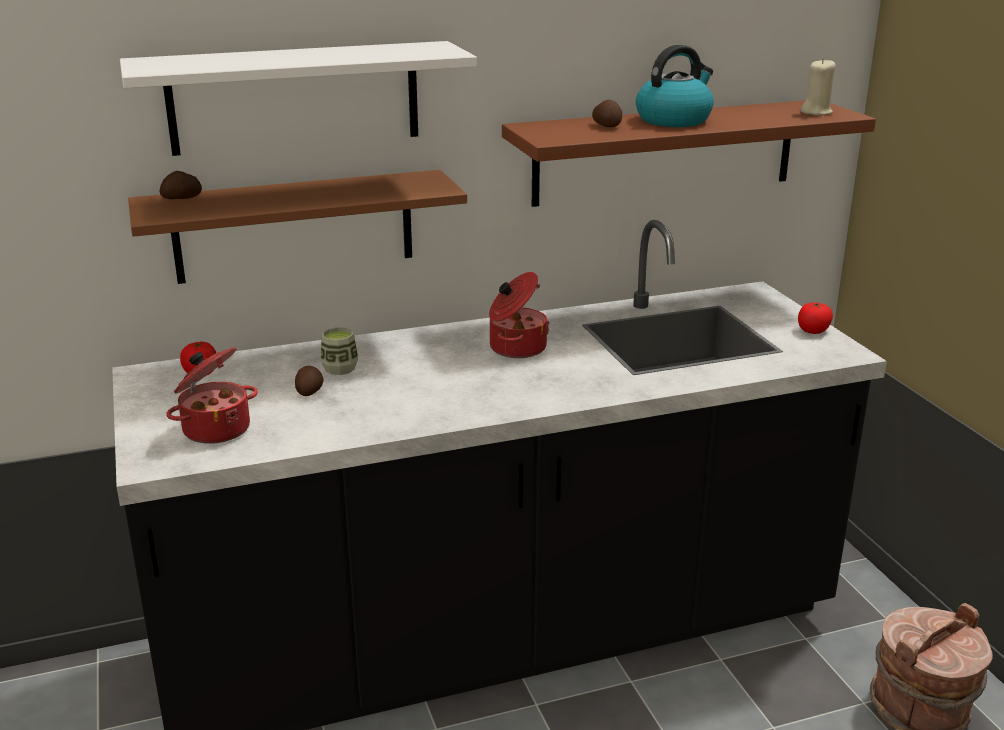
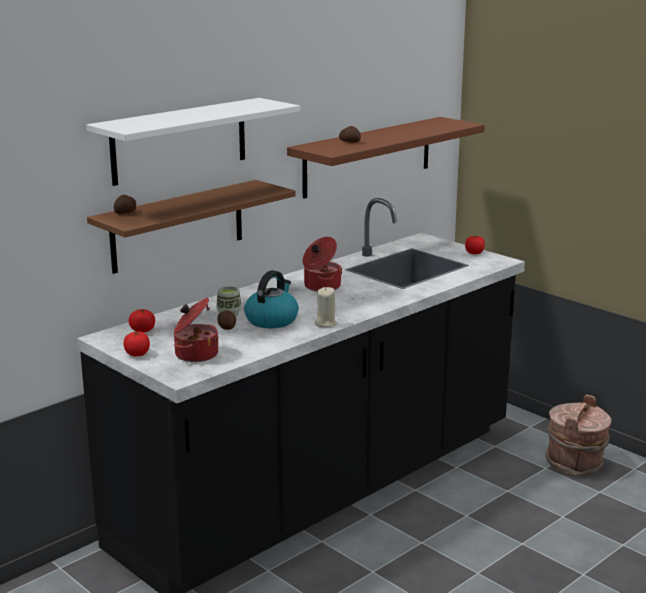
camera: 25 degrees left, 5 degrees down
kettle [636,45,714,127] -> kettle moved to [244,270,299,328]
beige candle [800,58,836,115] -> beige candle moved to [315,287,337,328]
none -> tomato [124,331,150,356]

